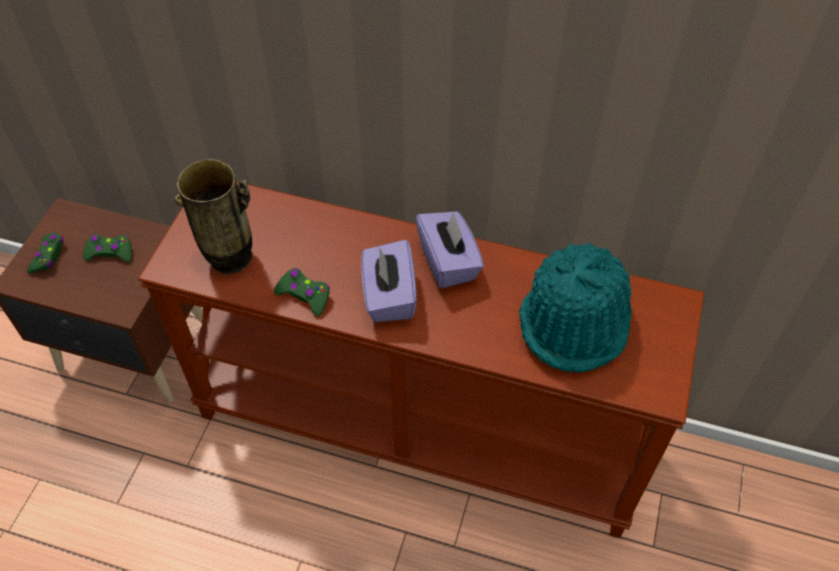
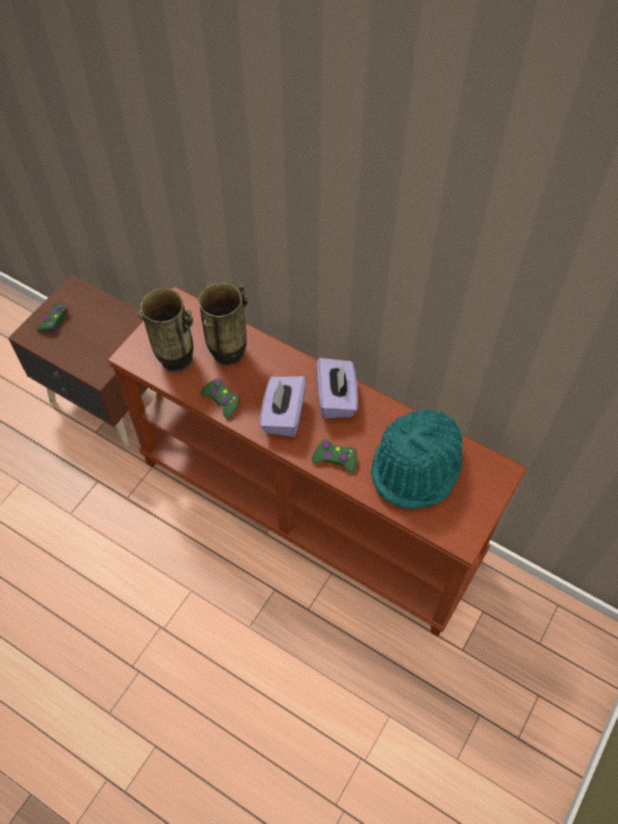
camera: 15 degrees right, 5 degrees up
green game controller [83,234,132,262] -> green game controller moved to [312,440,357,474]
none -> vase [199,283,248,365]

